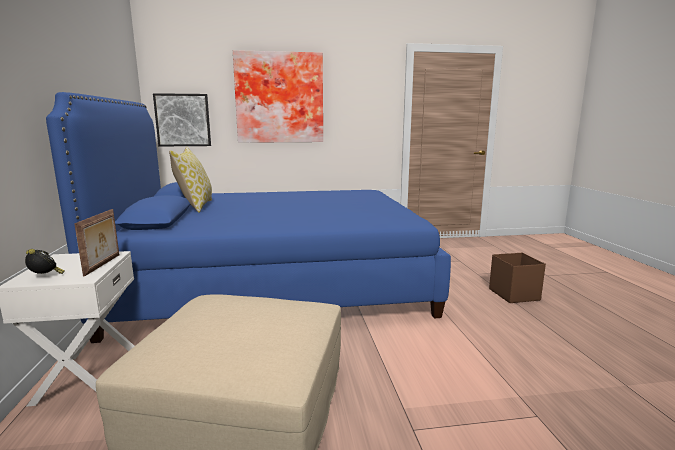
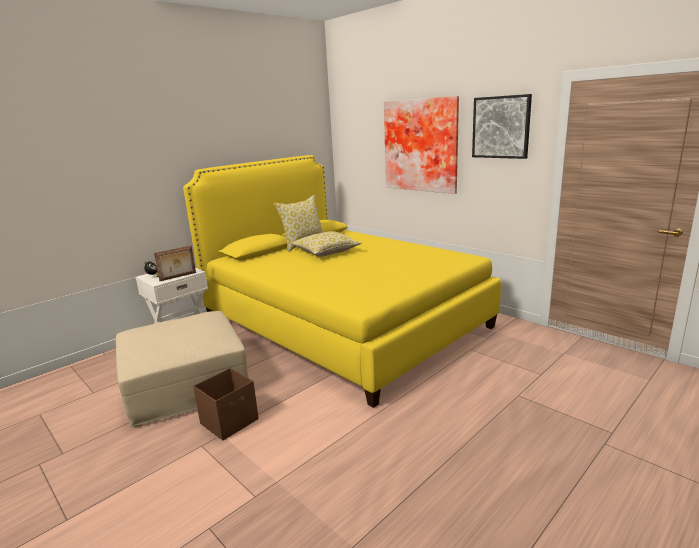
camera: 55 degrees right, 5 degrees up
blue bed [46,92,451,343] -> yellow bed [183,155,501,408]
picture [153,93,211,146] -> picture moved to [472,94,532,159]
brown storage box [489,253,546,303] -> brown storage box moved to [193,368,259,441]
none -> pillow [290,231,362,257]

